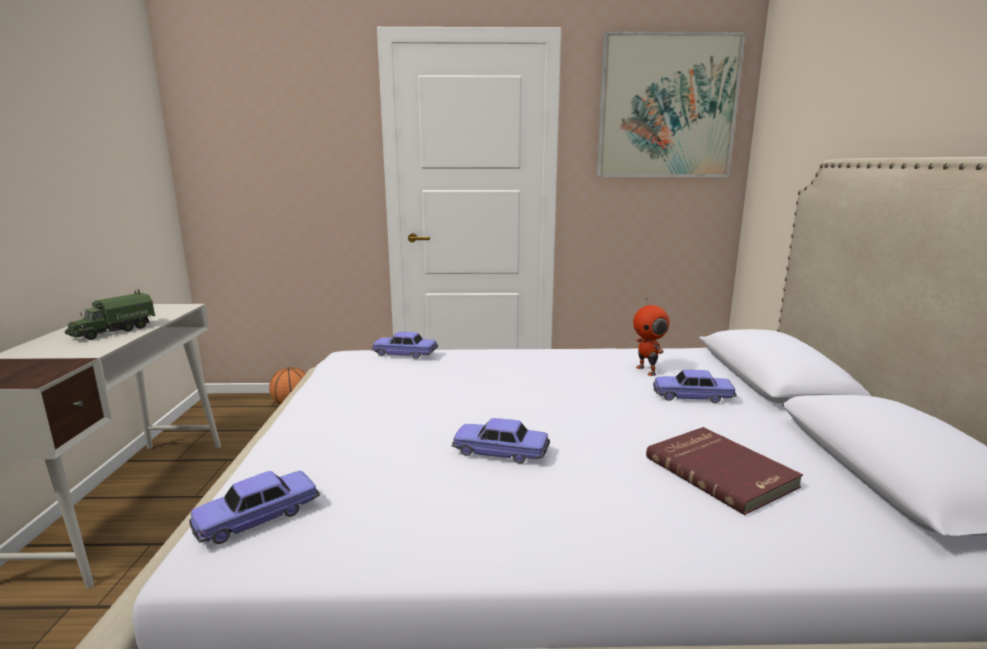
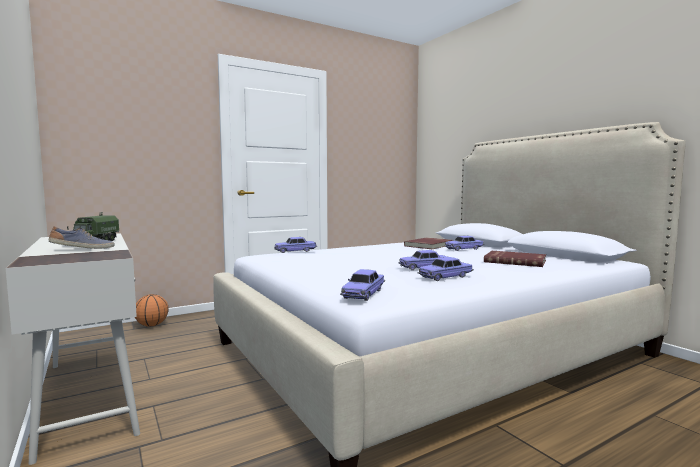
camera: 30 degrees left, 10 degrees down
picture [597,31,746,177] -> none
toy robot [633,296,669,376] -> red book [404,238,453,249]
none -> shoe [49,226,115,249]
none -> toy car [418,257,474,281]

